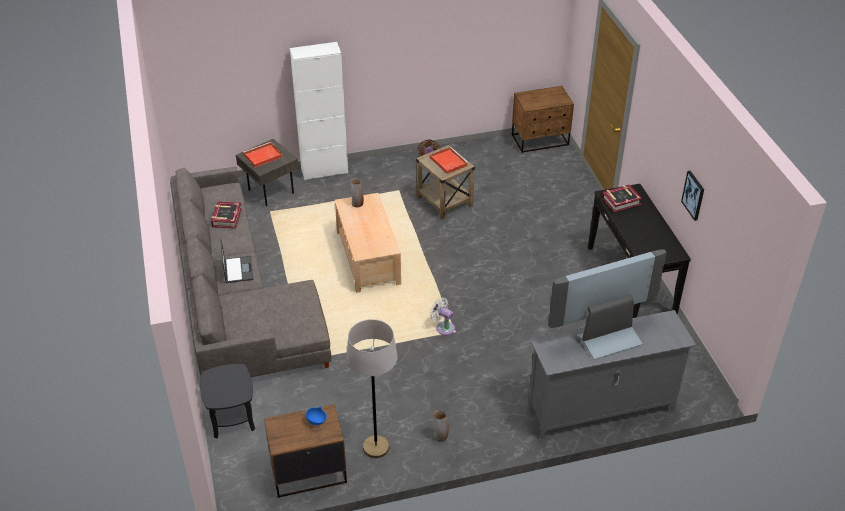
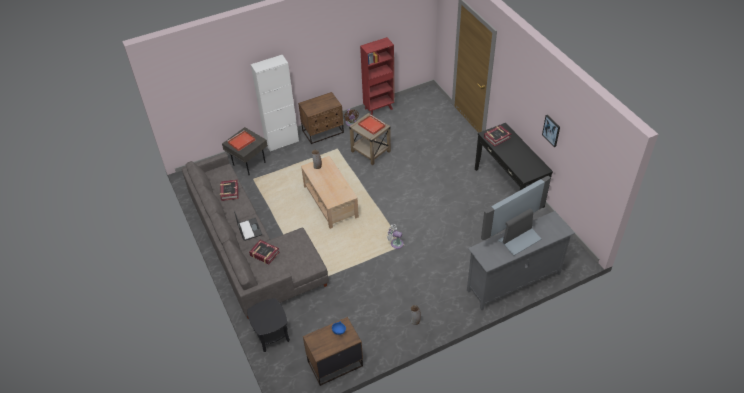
camera: 10 degrees left, 5 degrees up
grey floor lamp [346,319,398,458] -> none
brown nightstand [512,86,574,153] -> brown nightstand moved to [298,92,344,144]
none -> book [249,240,279,264]
none -> red bookcase [360,37,395,116]

